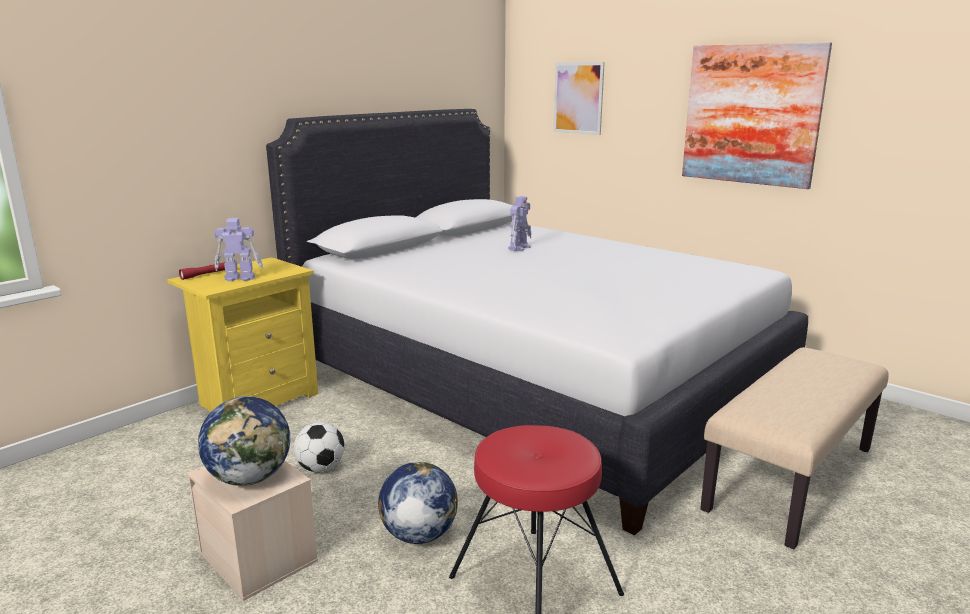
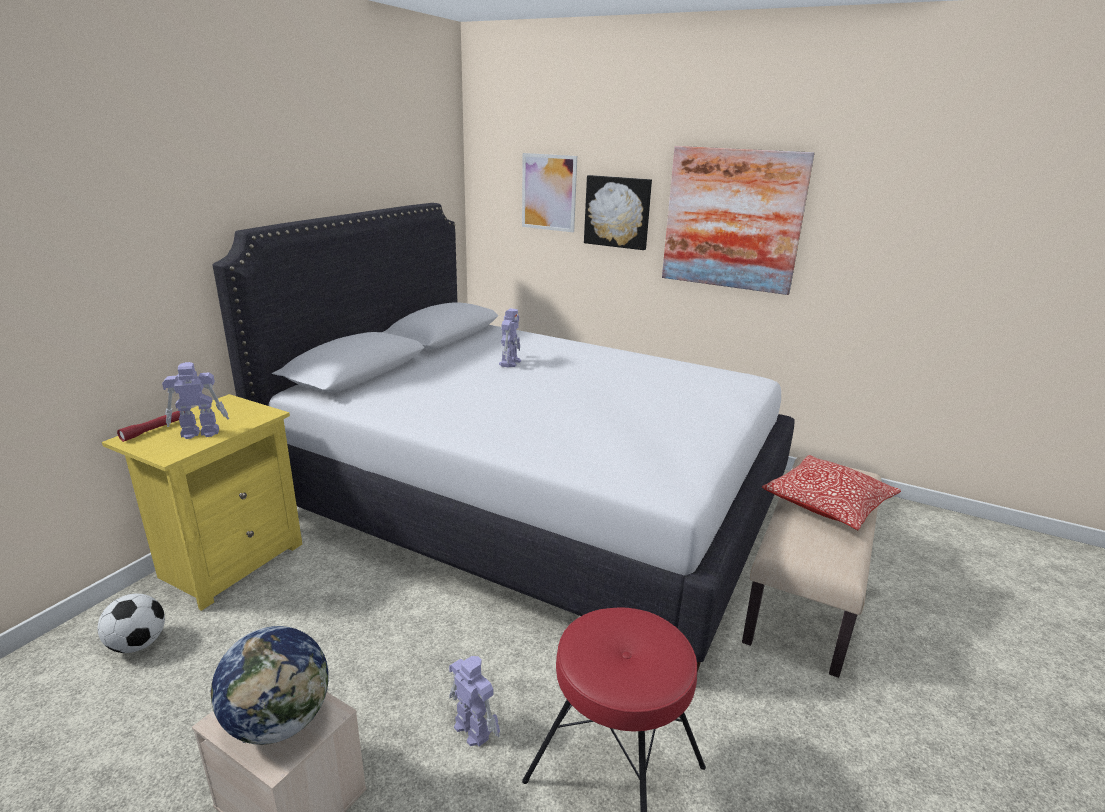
camera: 15 degrees left, 5 degrees up
football [294,422,344,472] -> football moved to [98,594,165,653]
globe [378,462,458,544] -> toy robot [449,656,500,746]
none -> picture [584,175,652,250]
none -> pillow [762,455,901,530]

